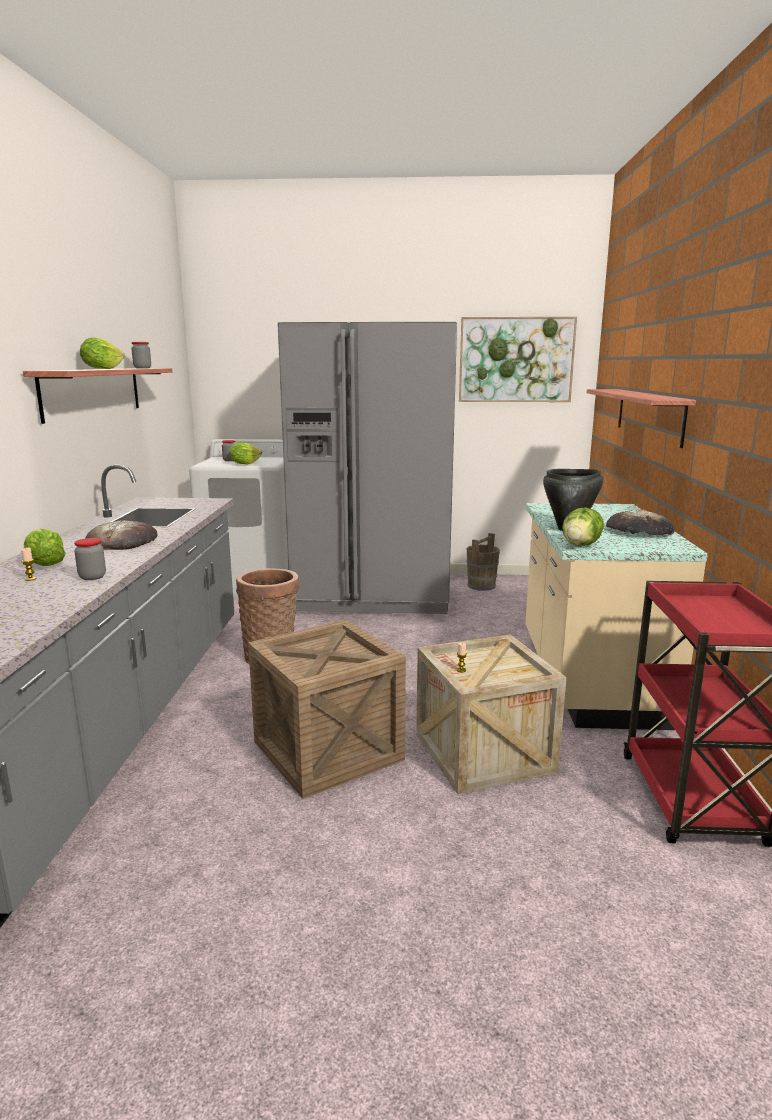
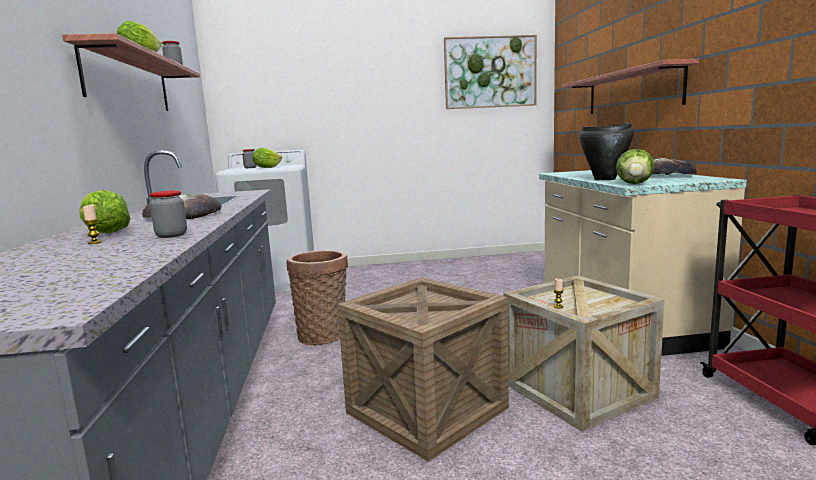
camera: 10 degrees left, 5 degrees down
grey fridge [278,322,457,614] -> none
brown bucket [467,533,500,591] -> none

